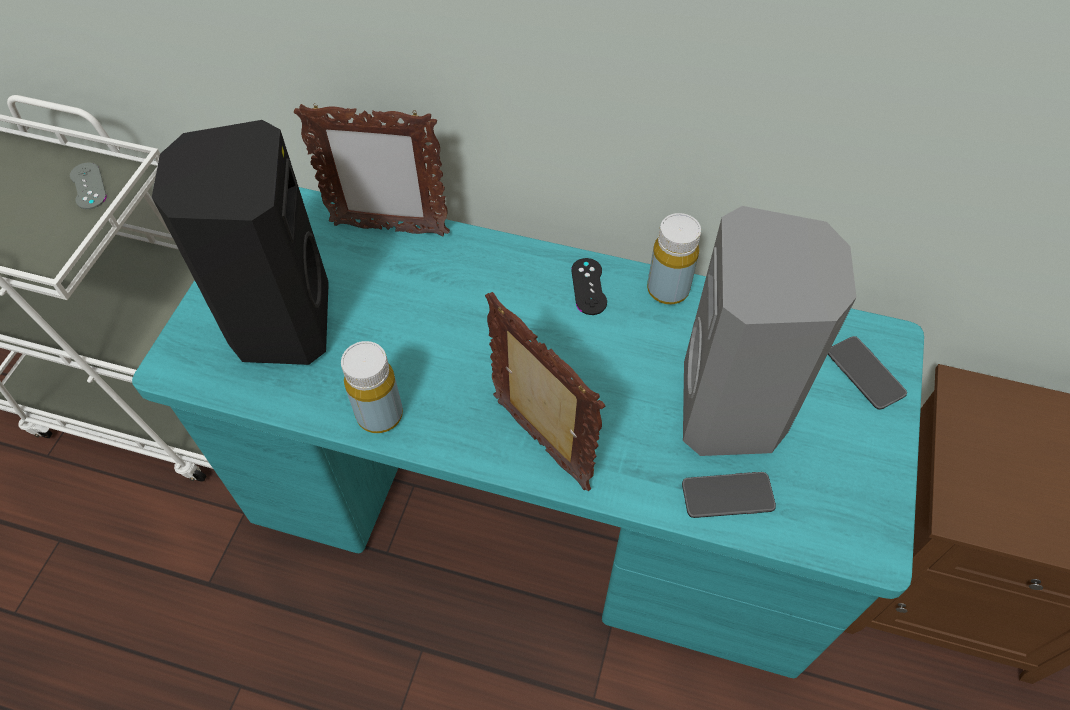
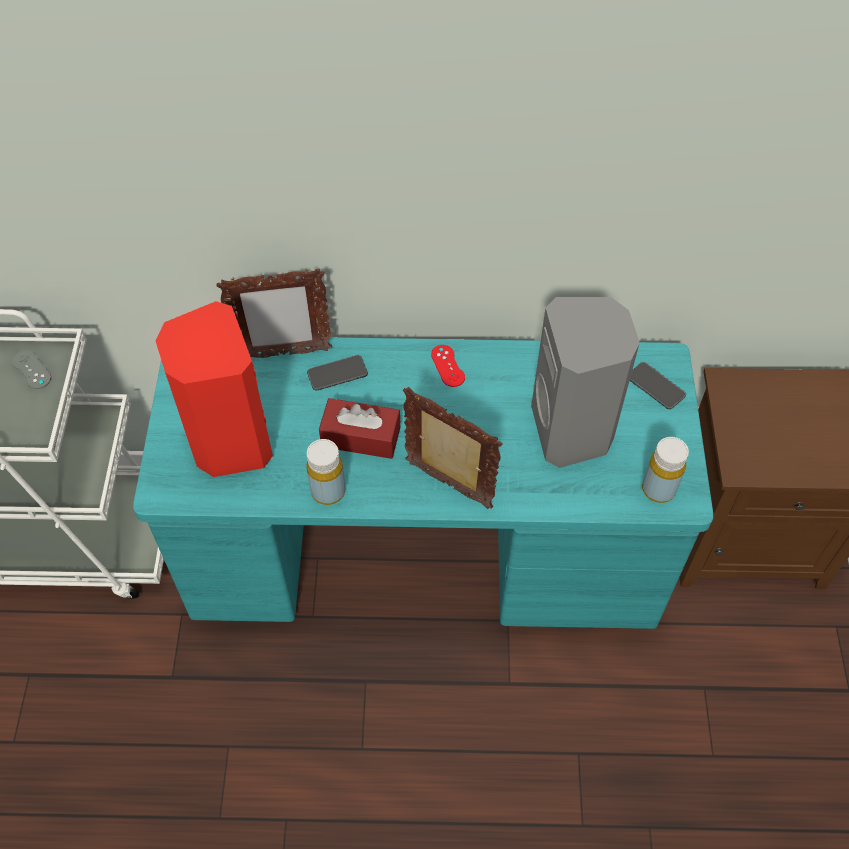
camera: 15 degrees left, 0 degrees up
black speaker [152,120,329,365] -> red speaker [156,301,273,477]
black game controller [571,258,607,315] -> red game controller [431,345,465,387]
yellow bottle [647,213,701,304] -> yellow bottle moved to [642,437,689,503]
phone [682,472,776,518] -> phone moved to [307,355,368,391]
none -> red tissue box [319,398,400,459]

